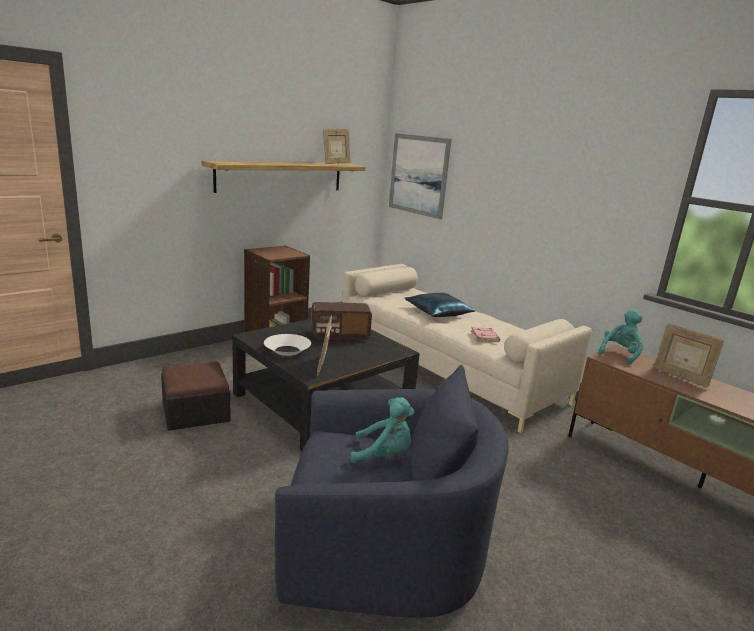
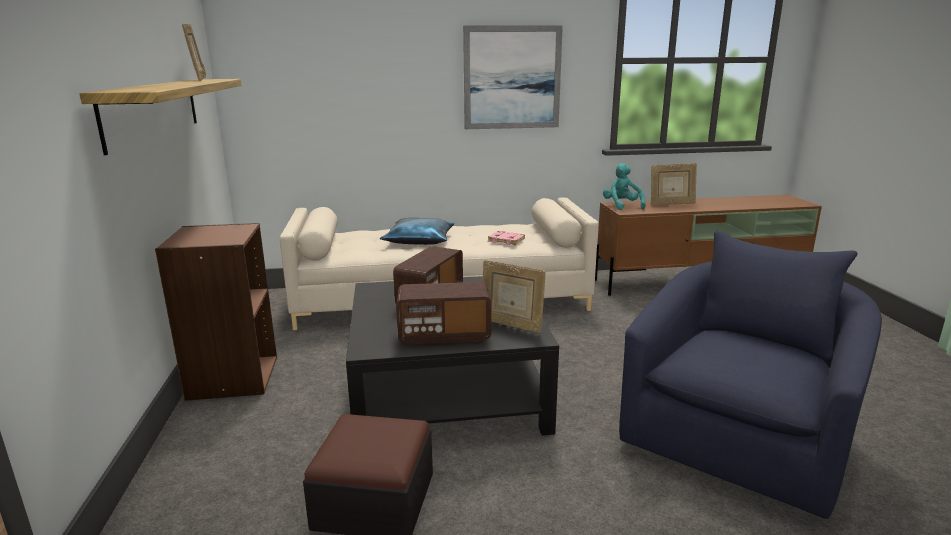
camera: 55 degrees left, 0 degrees up
white bowl [264,334,311,356] -> radio [396,282,491,345]
turquoise plush toy [350,397,415,464] -> none
picture [389,133,452,219] -> picture moved to [463,25,563,129]

